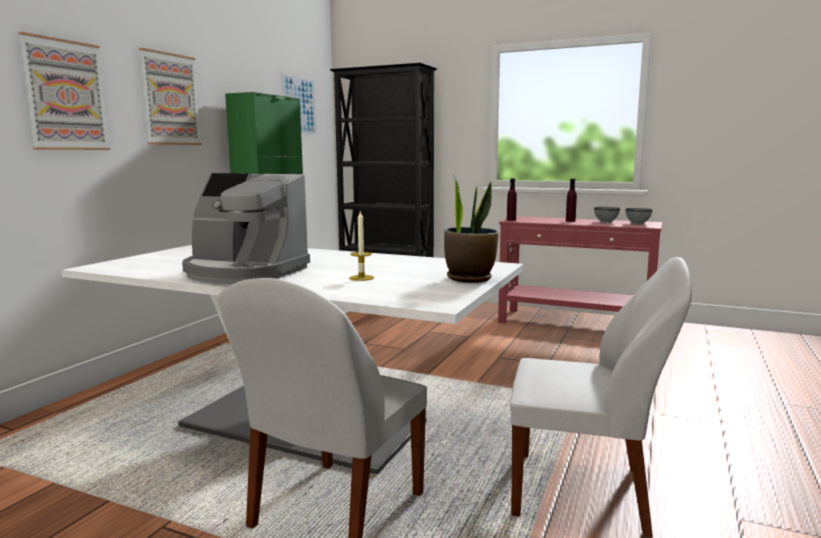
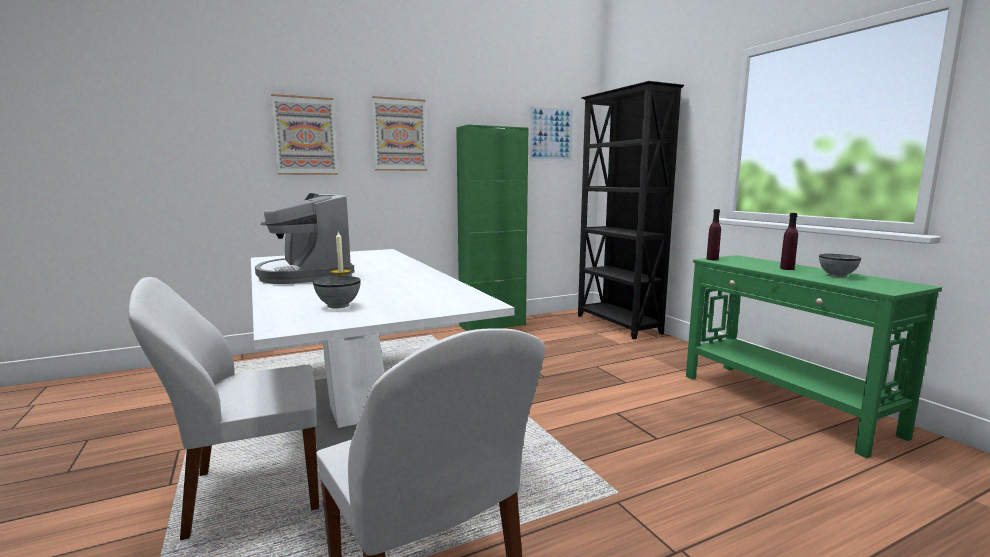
camera: 40 degrees right, 0 degrees up
potted plant [444,175,499,283] -> none
red console table [498,216,662,323] -> green console table [686,255,942,458]
grey bowl [626,208,653,224] -> grey bowl moved to [313,276,361,308]

